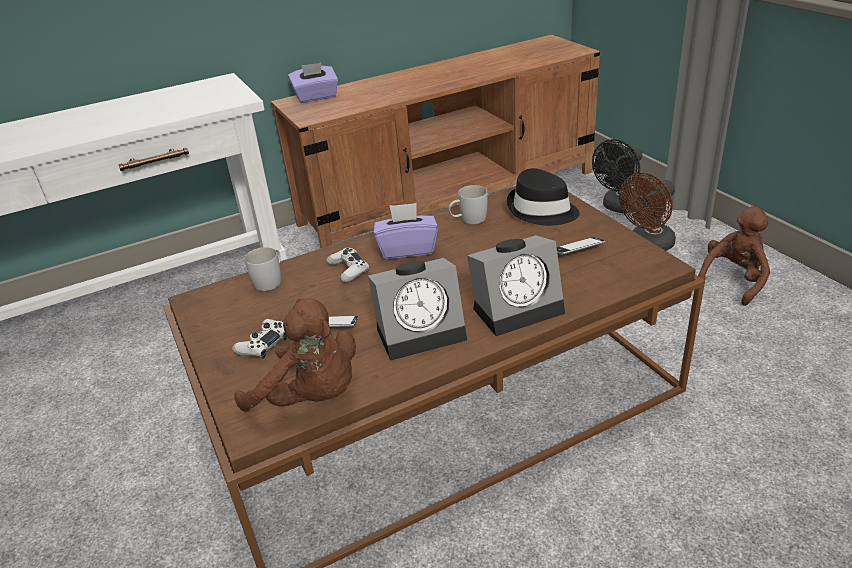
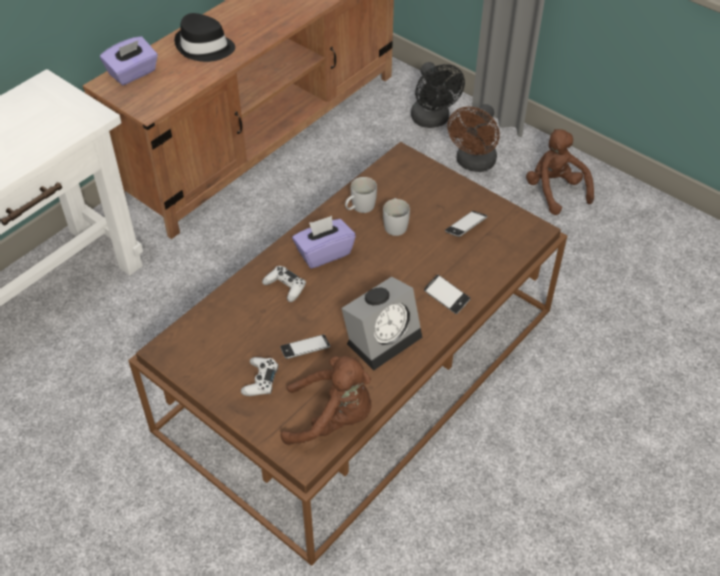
camera: 25 degrees left, 15 degrees up
white mug [245,247,281,291] -> white mug moved to [383,198,410,236]
alarm clock [467,235,565,336] -> phone [424,275,470,314]
black hat [507,168,580,226] -> black hat moved to [174,13,235,62]
black fan [592,139,642,213] -> black fan turned 45 degrees counterclockwise [411,62,465,128]
brown plush toy [698,206,770,306] -> brown plush toy turned 45 degrees counterclockwise [526,129,594,215]

